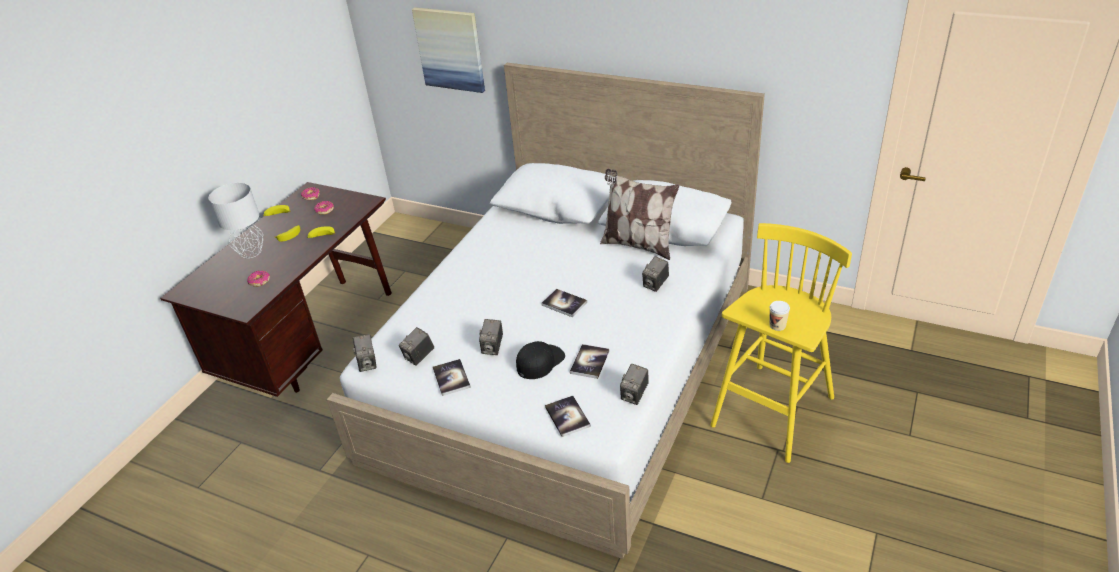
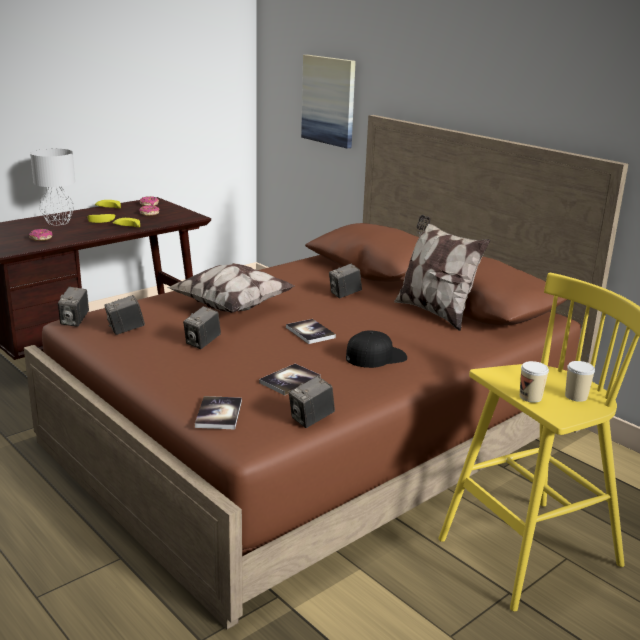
camera: 20 degrees right, 15 degrees down
white bed [327,63,765,559] -> brown bed [24,115,628,630]
book [433,359,471,396] -> none
black cap [516,341,565,379] -> black cap moved to [346,330,407,368]
camera [642,256,669,292] -> camera moved to [329,263,362,298]
none -> pillow [167,263,295,313]
none -> cup [565,361,595,402]

